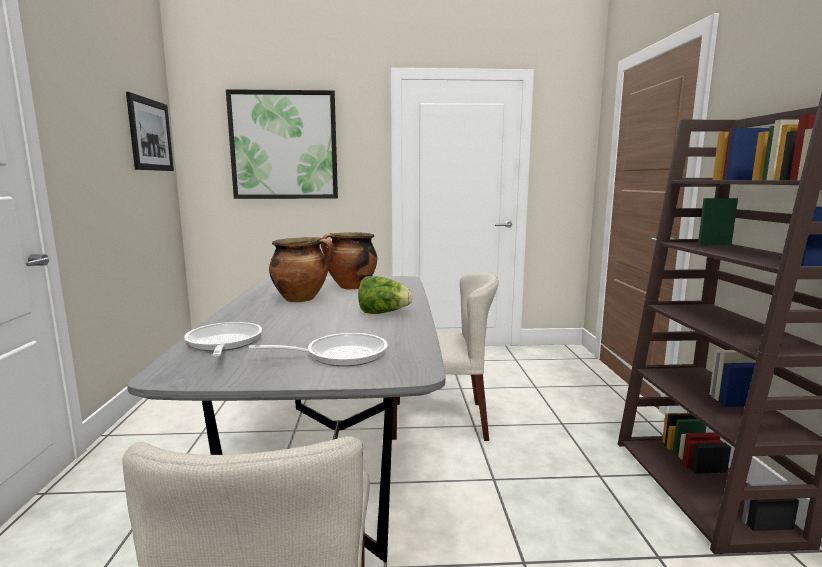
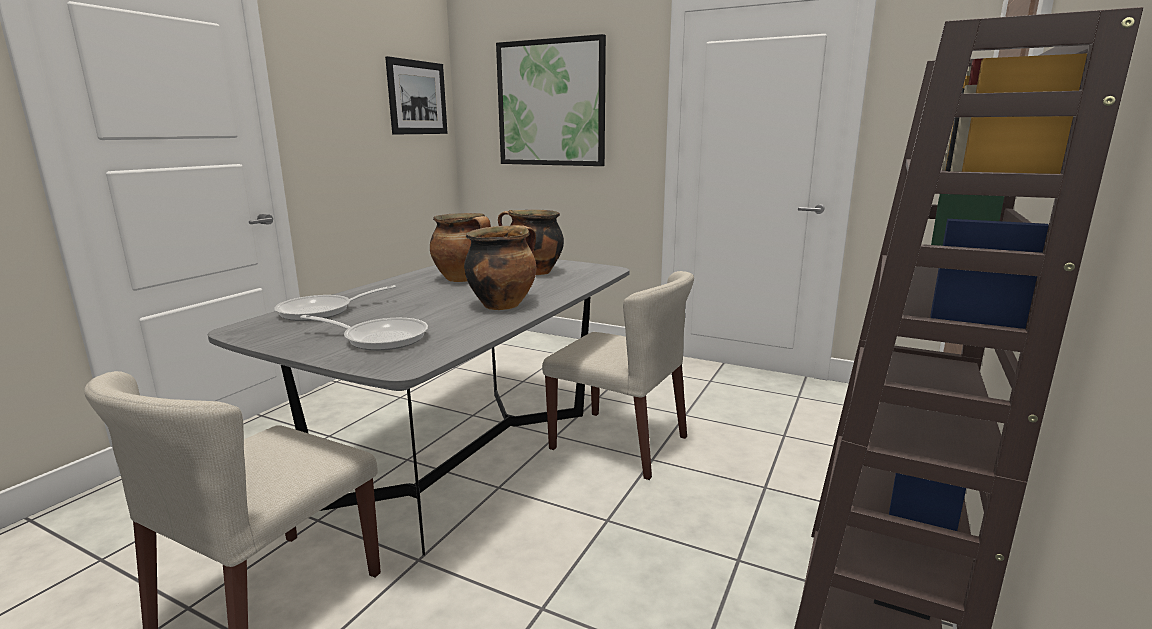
camera: 30 degrees right, 5 degrees up
frying pan [184,322,262,357] -> frying pan turned 135 degrees counterclockwise [274,285,396,321]
lettuce [358,276,413,314] -> cooking pot [464,225,536,310]

